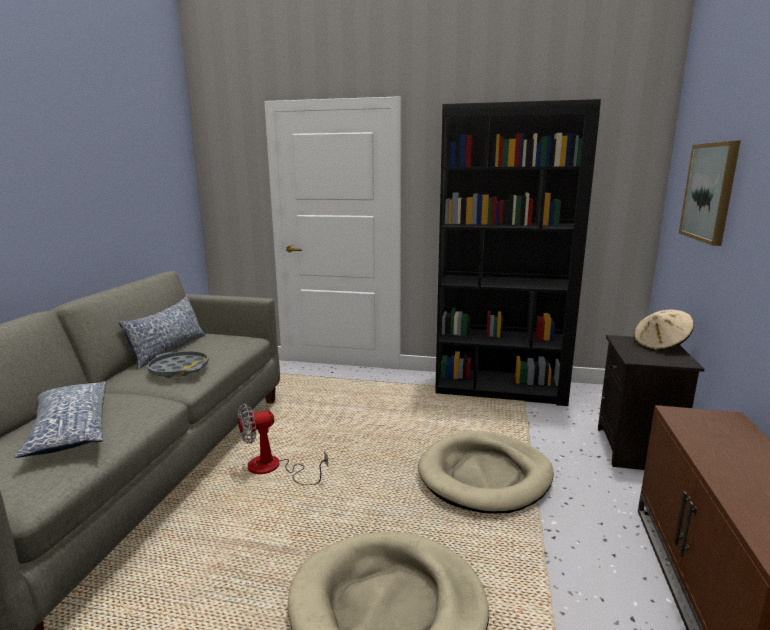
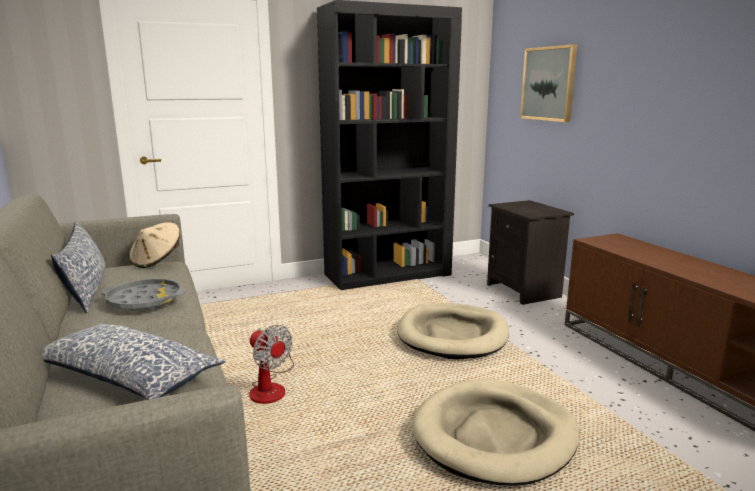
camera: 35 degrees left, 0 degrees up
fan [237,404,328,485] -> fan turned 75 degrees counterclockwise [249,325,294,404]
beige hat [634,310,694,351] -> beige hat moved to [129,222,180,268]

